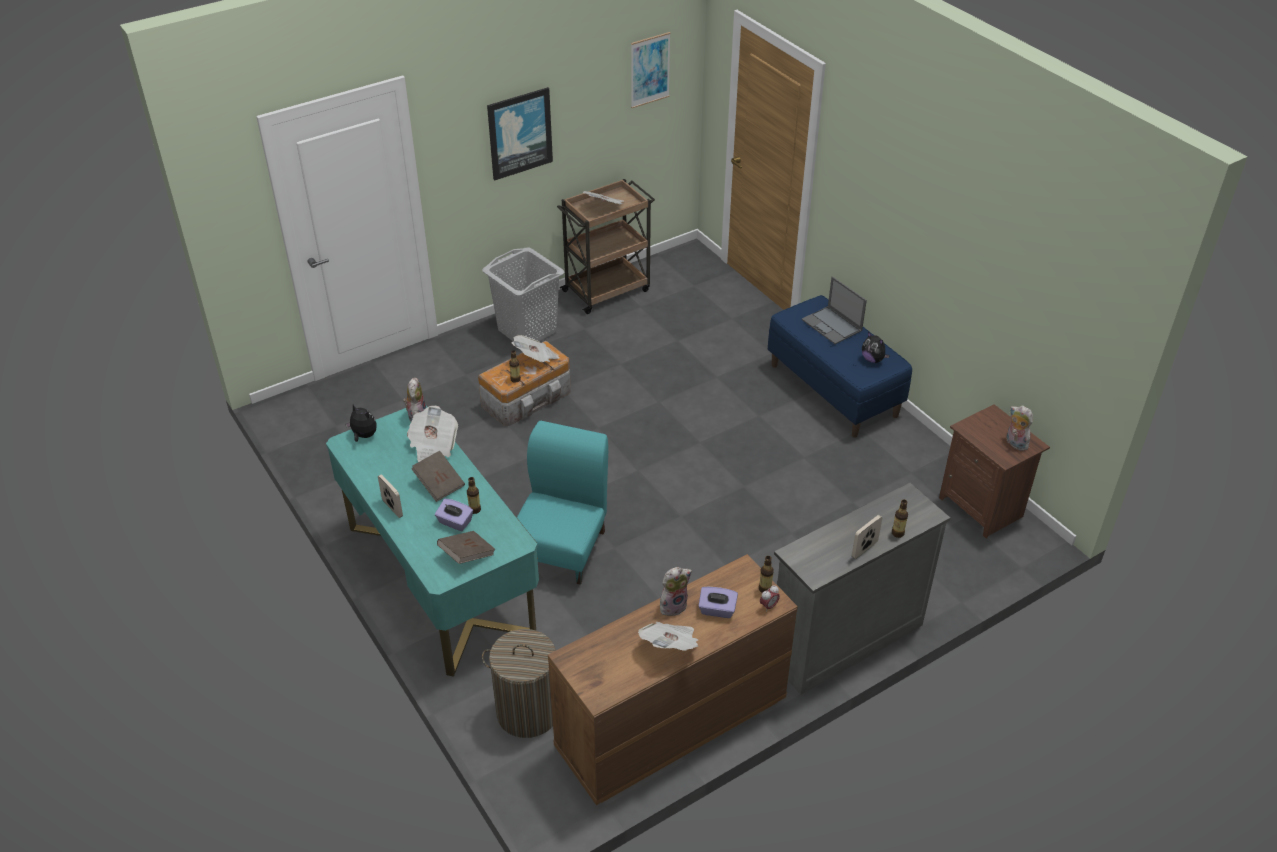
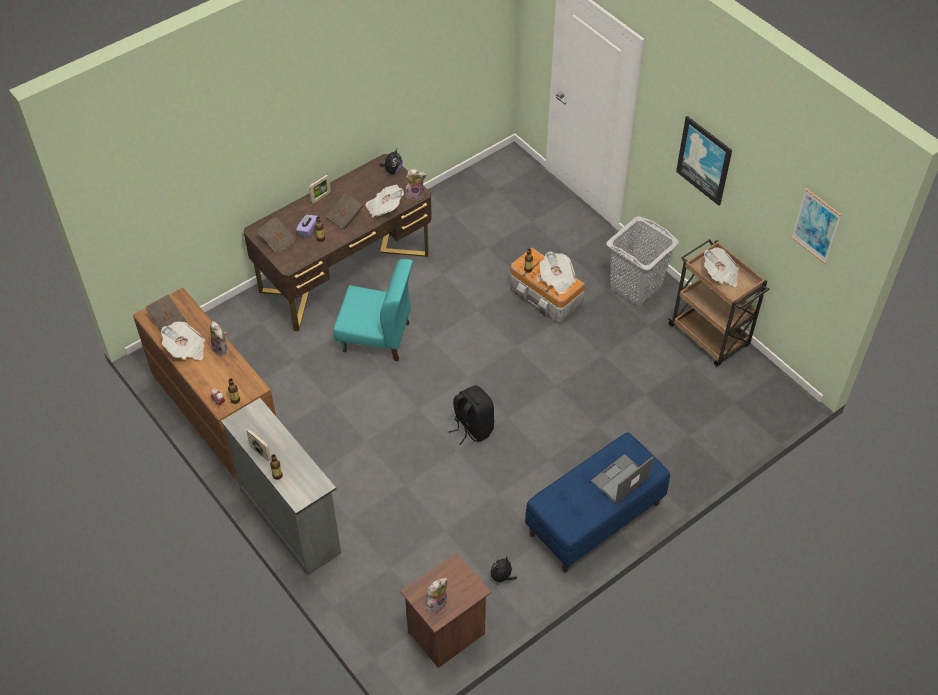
camera: 85 degrees right, 10 degrees up
turquoise desk [326,406,539,677] -> brown desk [243,154,432,331]
laundry basket [482,629,556,738] -> none
purple tissue box [698,587,738,618] -> none
plush toy [862,332,890,363] -> plush toy moved to [490,556,517,585]
none -> brown book [146,295,187,330]
none -> black backpack [449,385,494,445]

